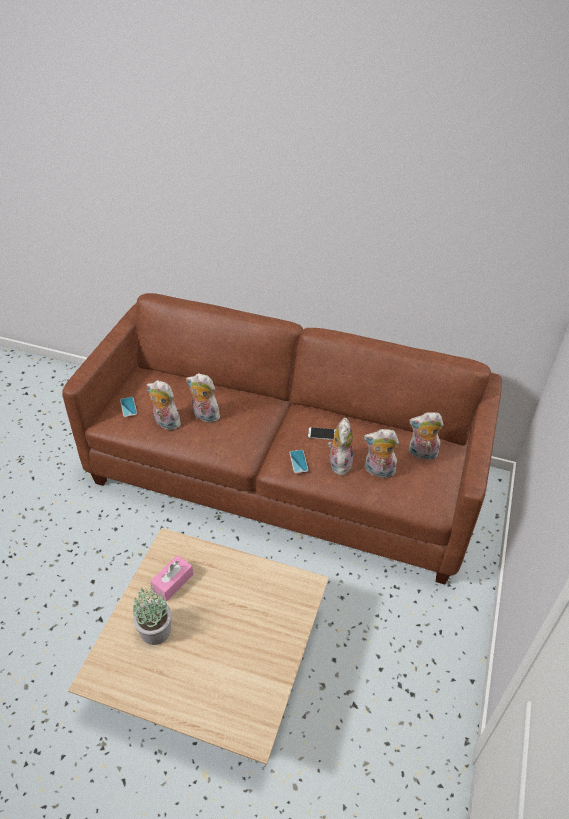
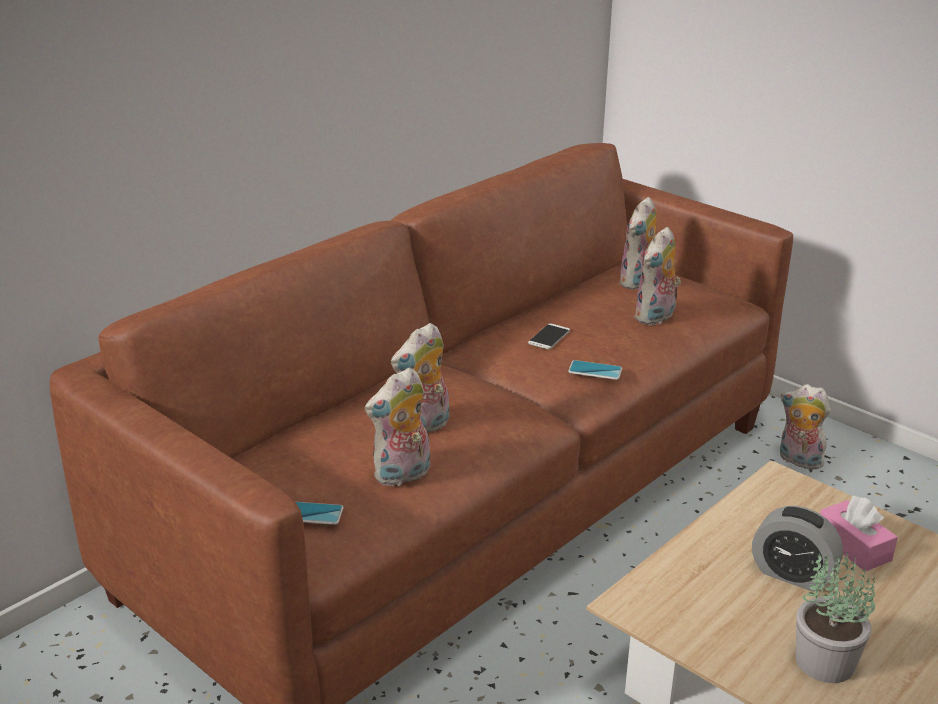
camera: 65 degrees left, 15 degrees down
pink tissue box [150,555,193,601] -> pink tissue box moved to [820,496,898,572]
plush toy [328,418,353,477] -> plush toy moved to [780,384,830,469]
none -> alarm clock [752,506,843,592]

